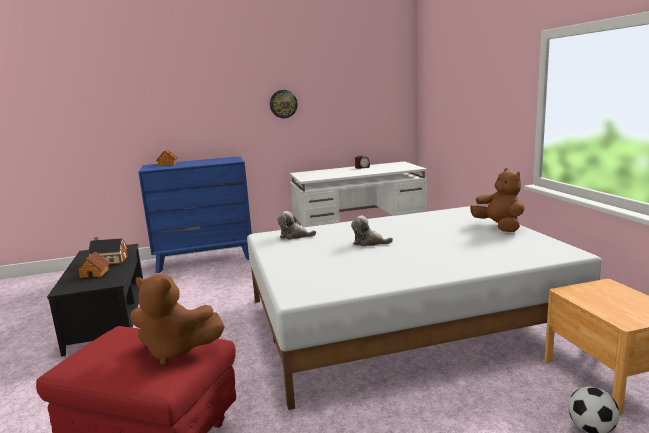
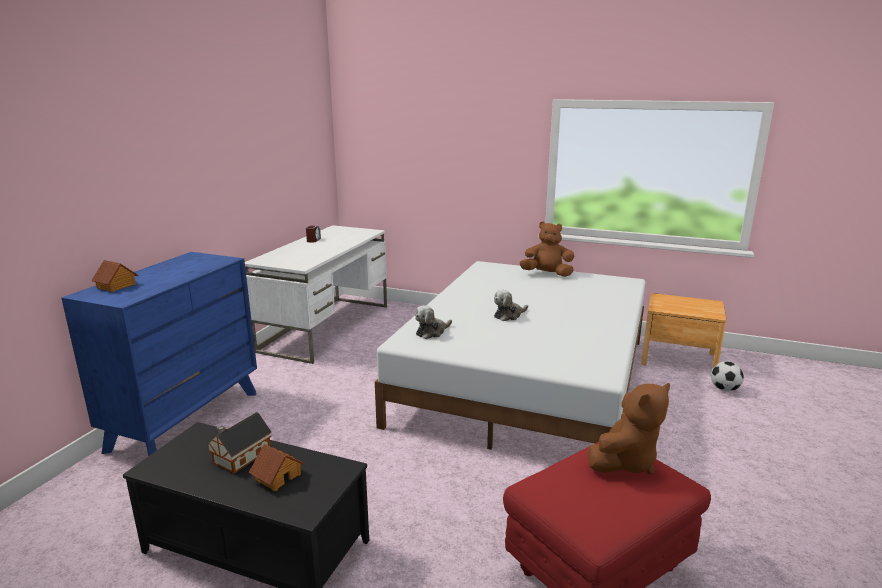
camera: 55 degrees left, 5 degrees up
wall clock [270,90,298,119] -> none

